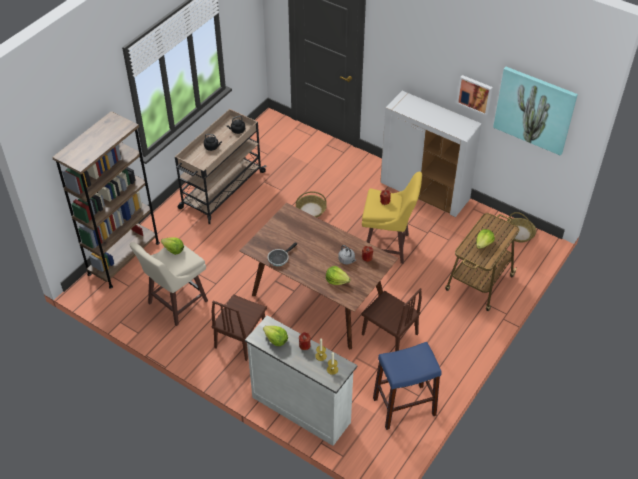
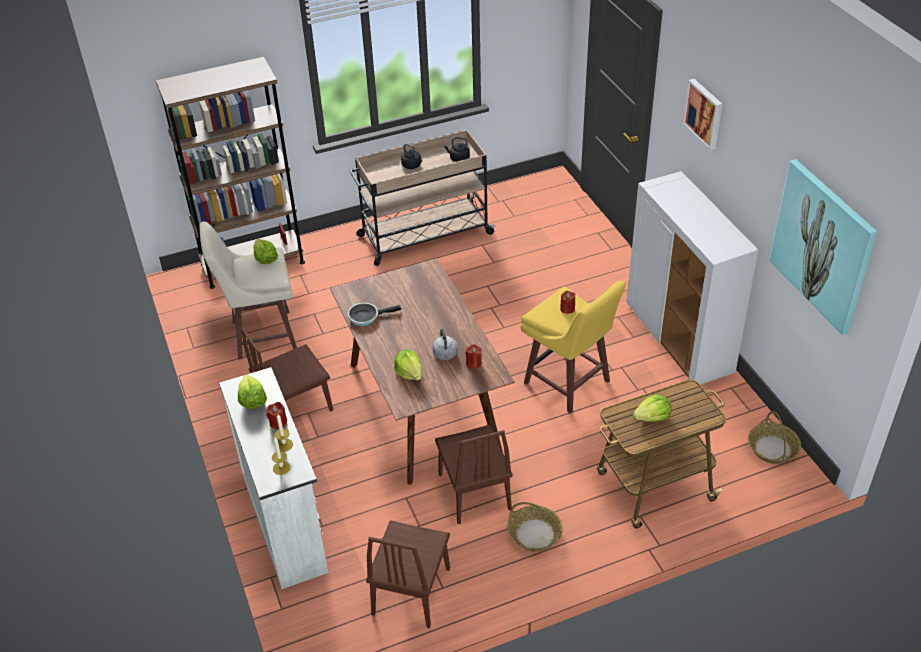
camera: 35 degrees right, 5 degrees down
basket [296,191,327,217] -> basket moved to [508,502,563,552]
blue stool [373,342,442,430] -> brown chair [366,520,450,629]
picture [457,75,493,115] -> picture moved to [683,79,722,150]

